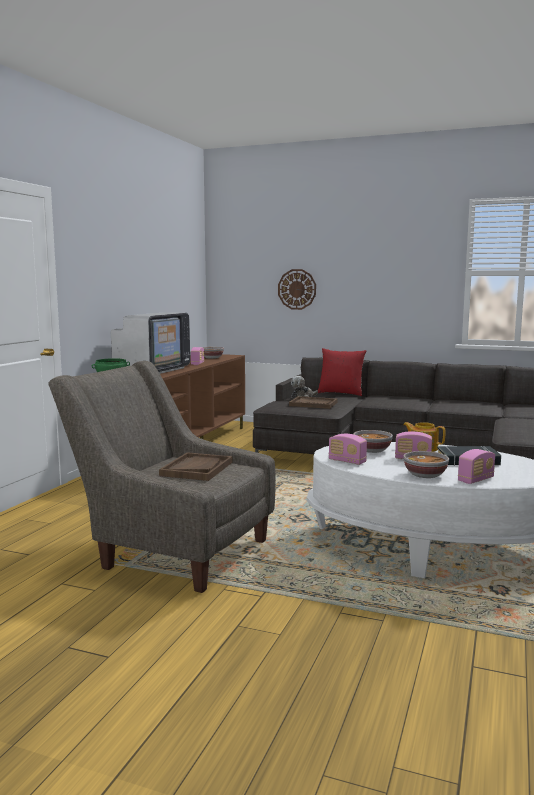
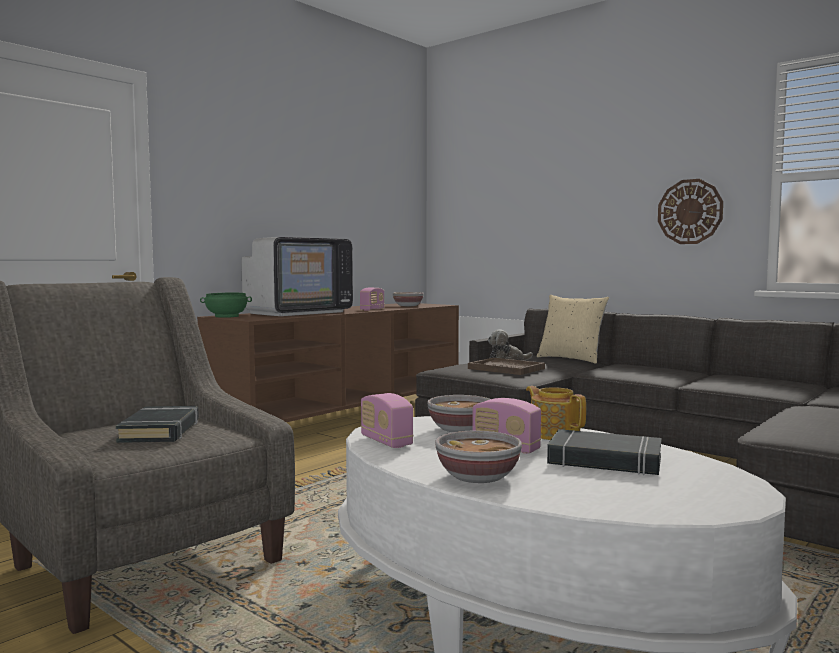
camera: 20 degrees right, 5 degrees down
brown tray [159,452,233,481] -> black book [116,406,199,443]
wall clock [278,269,316,310] -> wall clock moved to [658,179,723,244]
red pillow [317,348,367,396] -> beige pillow [537,295,609,364]
radio [458,449,495,484] -> none

